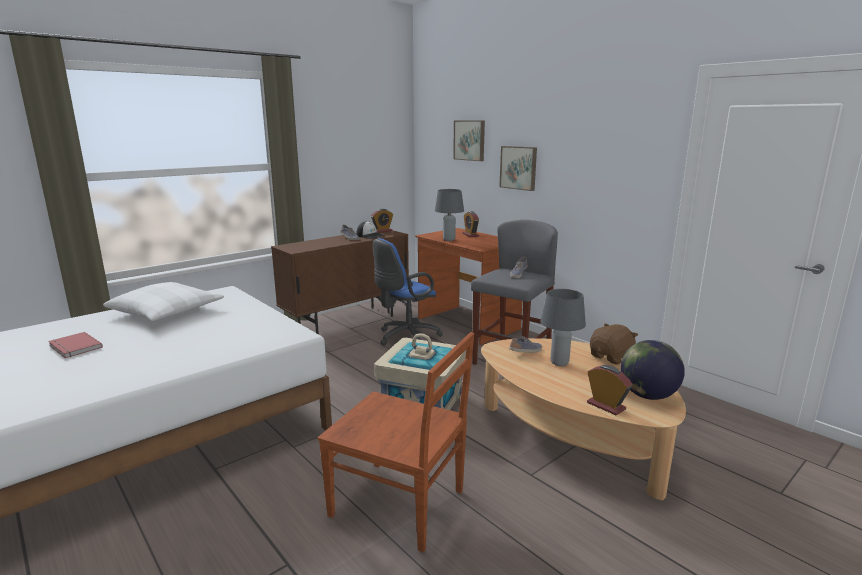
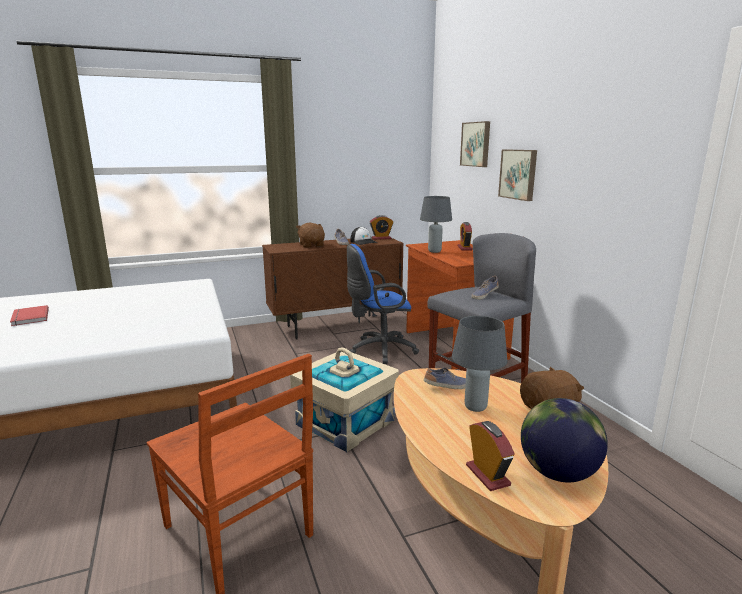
camera: 20 degrees right, 0 degrees up
white pillow [103,282,224,321] -> none
none -> brown plush toy [296,223,325,248]

